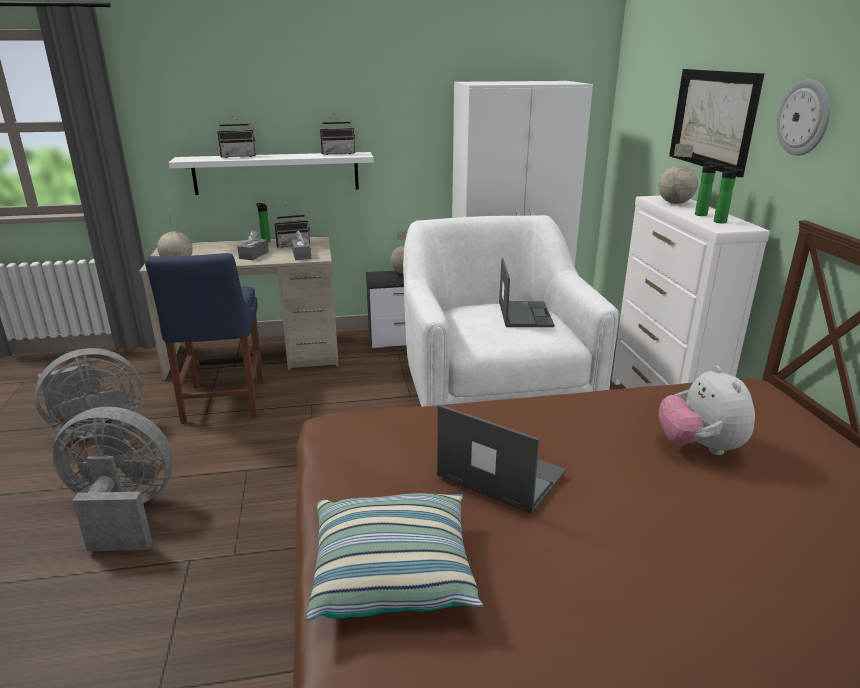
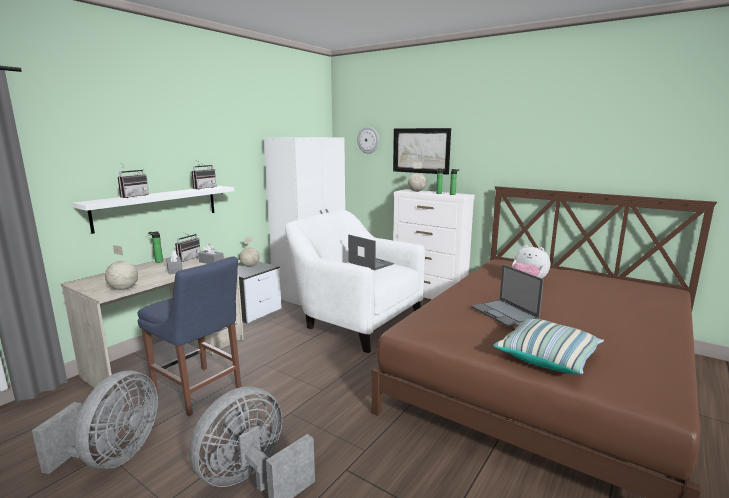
camera: 45 degrees left, 10 degrees down
laptop [437,404,566,514] -> laptop turned 105 degrees counterclockwise [471,264,544,327]
wall clock [777,79,830,156] -> wall clock moved to [357,127,379,154]

